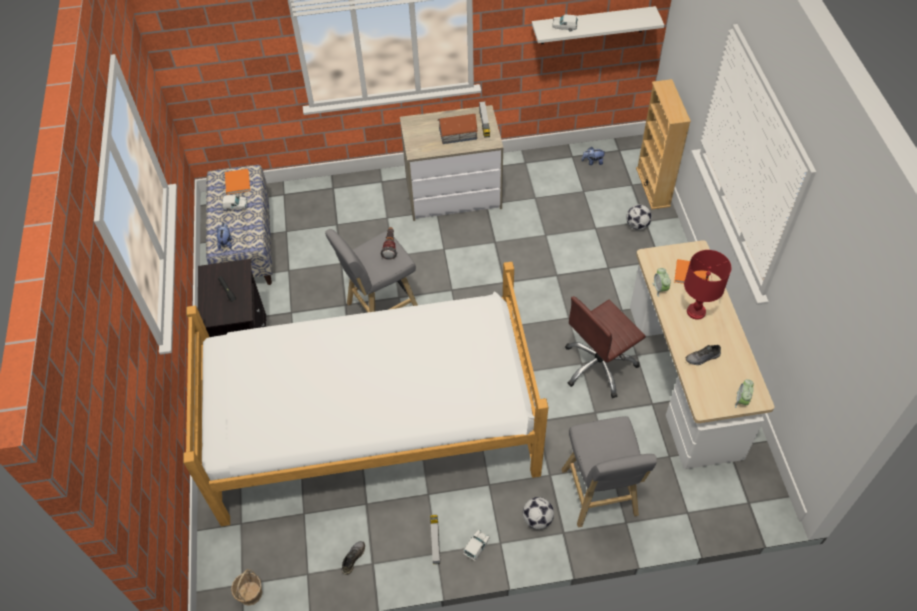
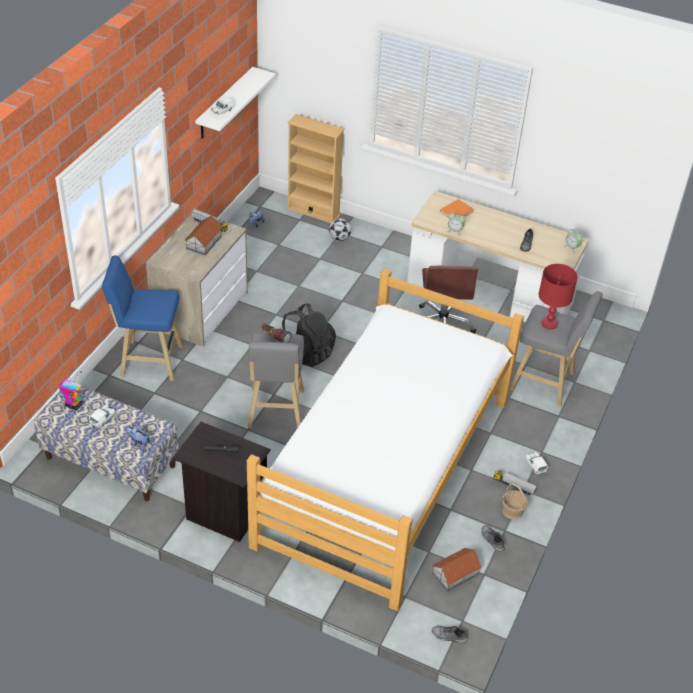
camera: 60 degrees left, 10 degrees down
orange book [225,169,250,195] -> toy robot [58,368,83,410]
basket [231,569,262,606] -> basket moved to [502,483,528,519]
football [523,497,554,529] -> none
red table lamp [684,250,731,320] -> red table lamp moved to [539,264,578,329]
none -> blue stool [102,255,183,381]
none -> black backpack [282,304,336,367]
none -> toy house [432,548,481,592]
none -> grey shoe [432,626,467,643]

